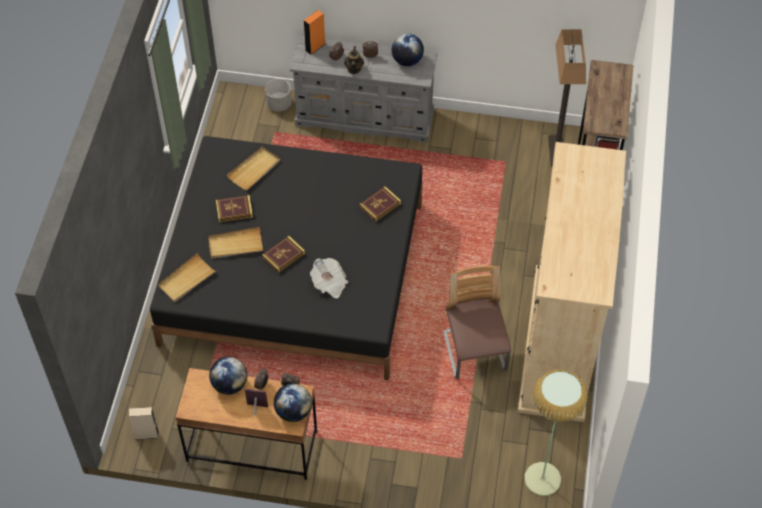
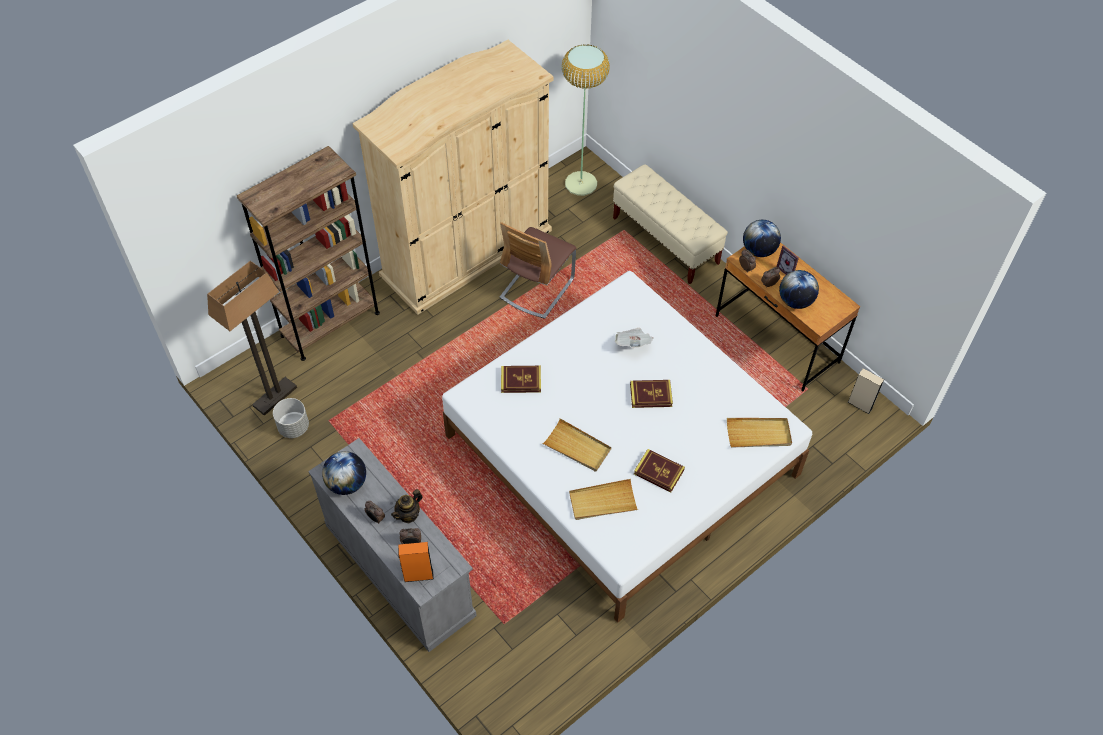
camera: 140 degrees left, 0 degrees up
black bed [150,136,423,380] -> white bed [442,271,812,623]
beige tray [208,227,263,259] -> beige tray moved to [542,418,612,472]
grey planter [265,79,292,111] -> grey planter moved to [273,398,309,438]
none -> beige bench [613,164,728,284]

